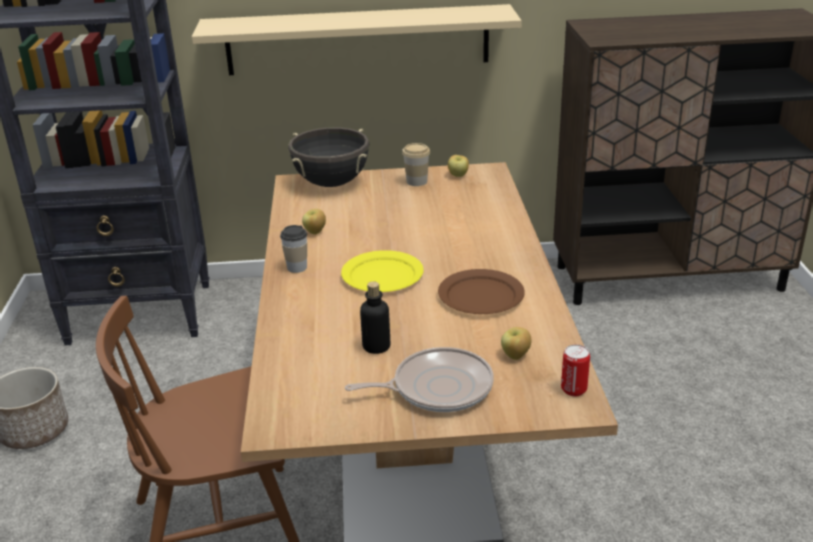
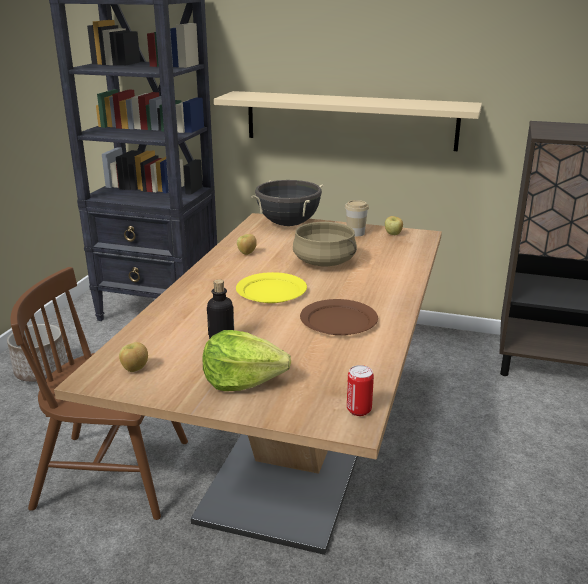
camera: 20 degrees right, 5 degrees down
cup [280,225,307,273] -> none
frying pan [345,347,494,412] -> lettuce [202,330,291,391]
apple [501,327,532,360] -> apple moved to [119,342,148,372]
none -> beige cooking pot [293,222,357,266]

